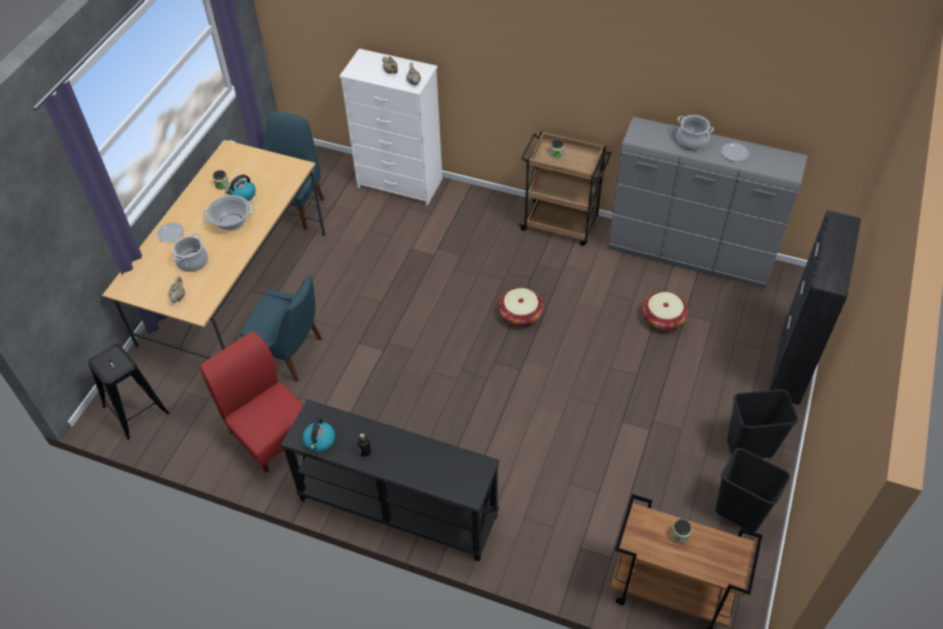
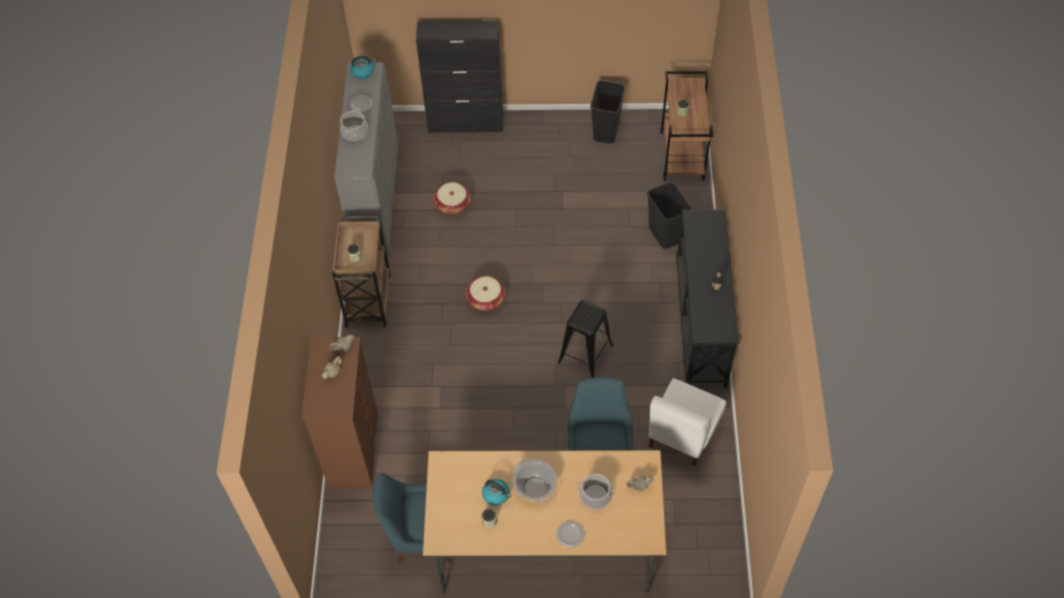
camera: 110 degrees left, 5 degrees up
black stool [88,344,169,440] -> black stool moved to [558,300,613,378]
red chair [200,331,303,473] -> white chair [648,378,726,466]
kettle [303,418,335,452] -> kettle moved to [351,56,376,79]
white dresser [339,49,443,206] -> brown dresser [301,337,378,488]
black trash can [727,389,798,458] -> black trash can moved to [647,182,692,249]

